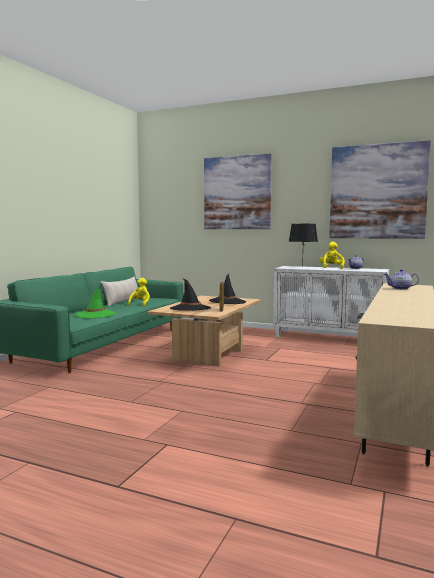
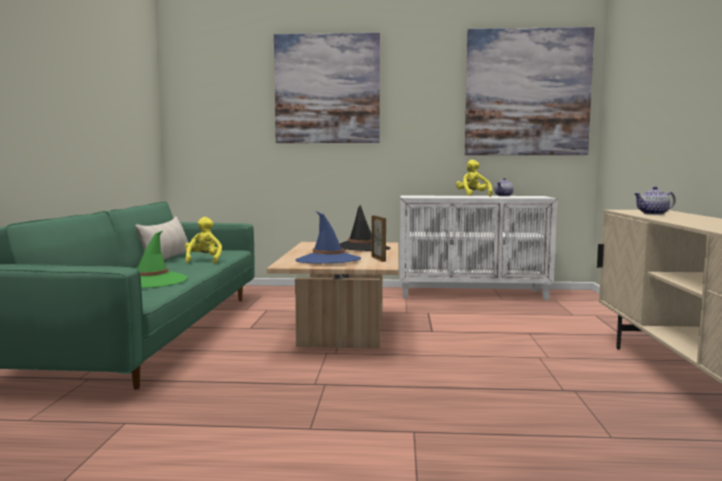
camera: 20 degrees left, 0 degrees up
black hat [170,278,211,311] -> blue hat [295,211,361,264]
black table lamp [289,224,318,268] -> none

